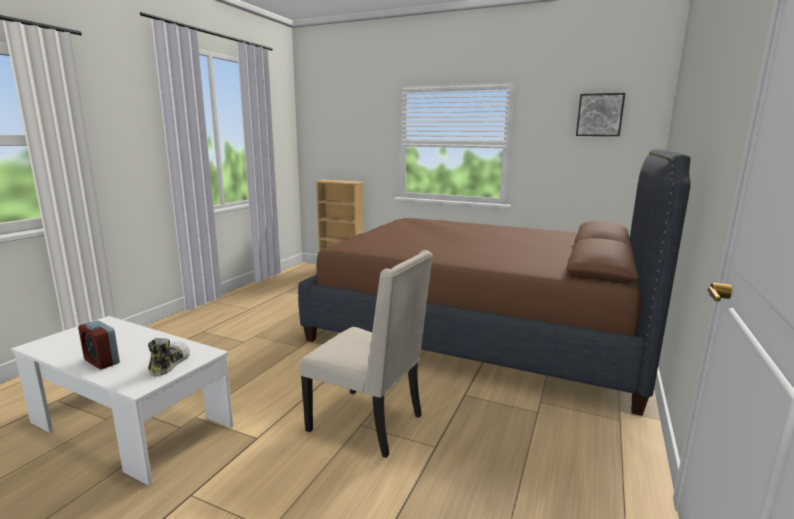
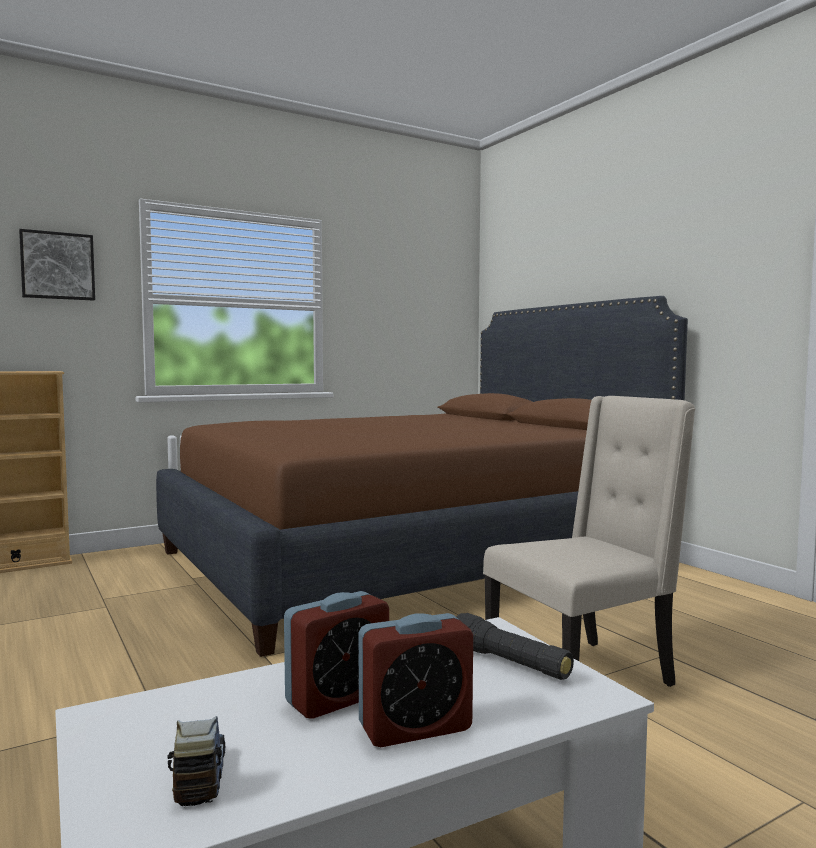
camera: 55 degrees left, 10 degrees down
shoe [148,338,190,376] -> black flashlight [456,613,574,680]
picture [576,93,625,136] -> picture moved to [19,229,95,301]
none -> toy truck [167,716,226,807]
none -> alarm clock [284,591,389,719]

